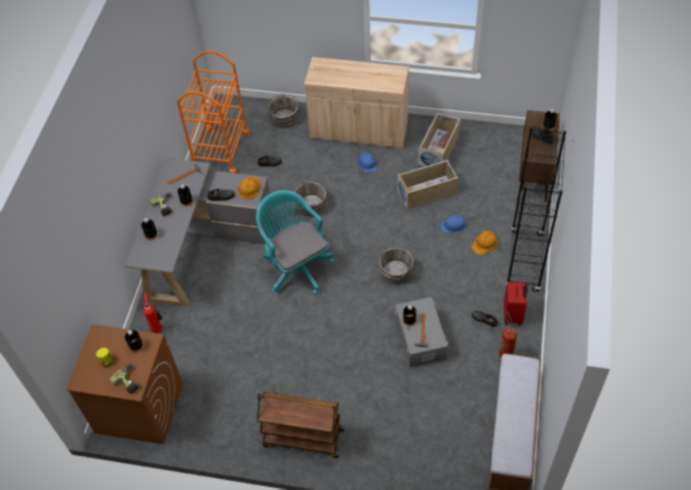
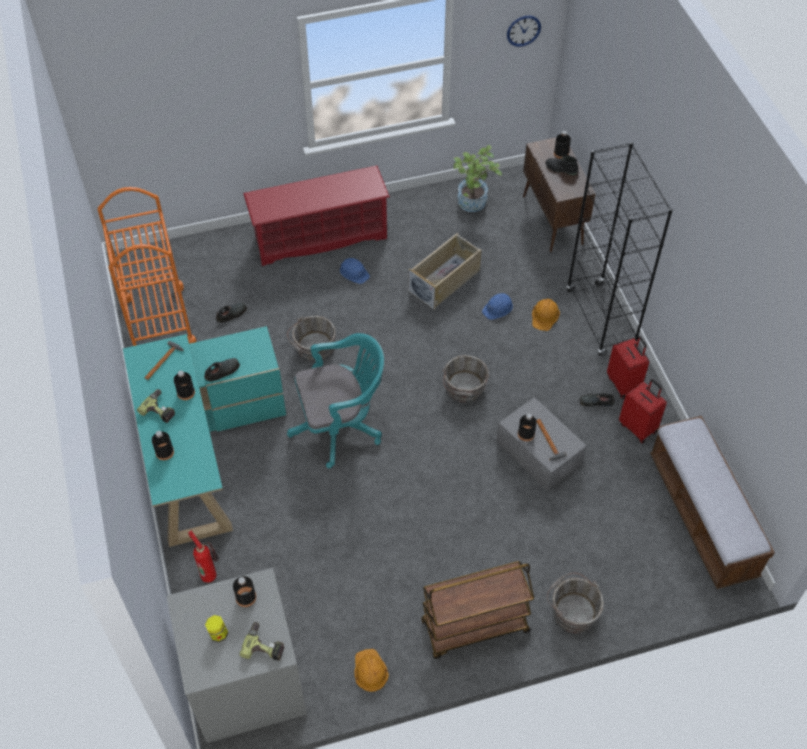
camera: 30 degrees left, 0 degrees up
brown washing machine [66,324,183,444] -> grey washing machine [167,568,307,743]
grey desk [124,158,273,307] -> turquoise desk [123,326,286,547]
orange hard hat [237,176,260,199] -> orange hard hat moved to [354,649,389,692]
turquoise office chair [256,190,334,294] -> turquoise office chair turned 135 degrees clockwise [287,333,384,468]
grey bucket [267,94,298,128] -> grey bucket moved to [547,573,604,633]
beige cabinet [304,57,409,148] -> red shoe rack [243,165,390,266]
beige storage box [418,112,461,167] -> none
fire extinguisher [499,310,517,357] -> red suitcase [619,379,667,443]
none -> potted plant [453,145,502,212]
none -> wall clock [507,16,541,47]

